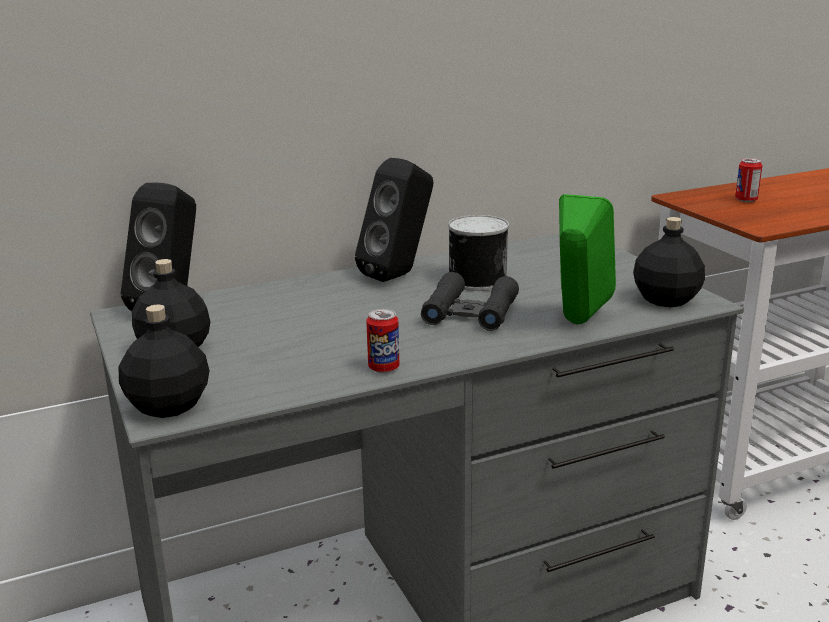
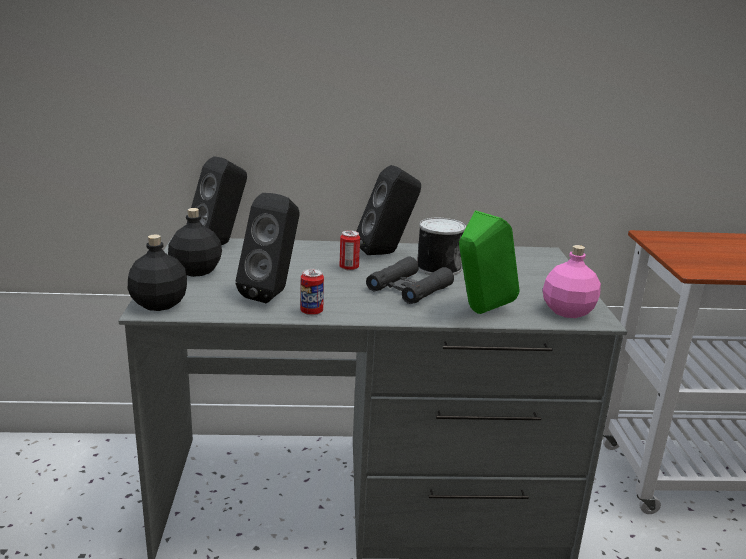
camera: 20 degrees right, 0 degrees up
black bottle [633,217,705,307] -> pink bottle [543,245,601,318]
can [735,158,763,202] -> can moved to [340,230,360,271]
none -> black speaker [236,193,300,303]

